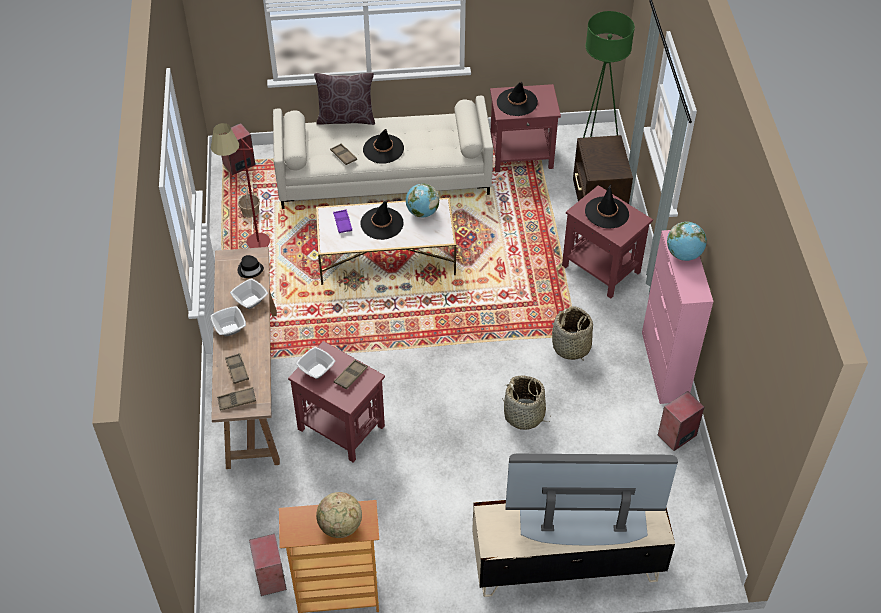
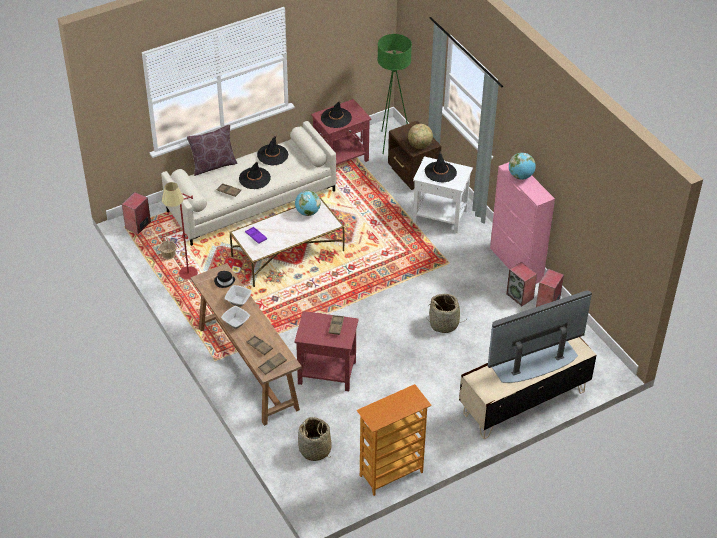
camera: 25 degrees left, 5 degrees down
speaker [249,534,287,596] -> speaker moved to [506,262,537,306]
bowl [296,347,335,379] -> none
globe [316,492,362,538] -> globe moved to [408,124,433,149]
black hat [360,201,404,240] -> black hat moved to [257,136,288,165]
basket [552,306,593,361] -> basket moved to [298,417,332,461]
red side table [562,185,653,298] -> white side table [413,156,473,233]

